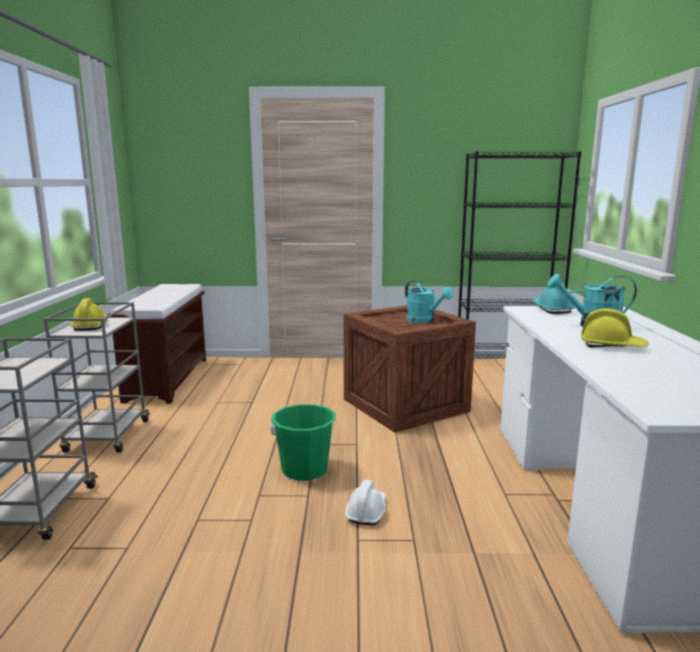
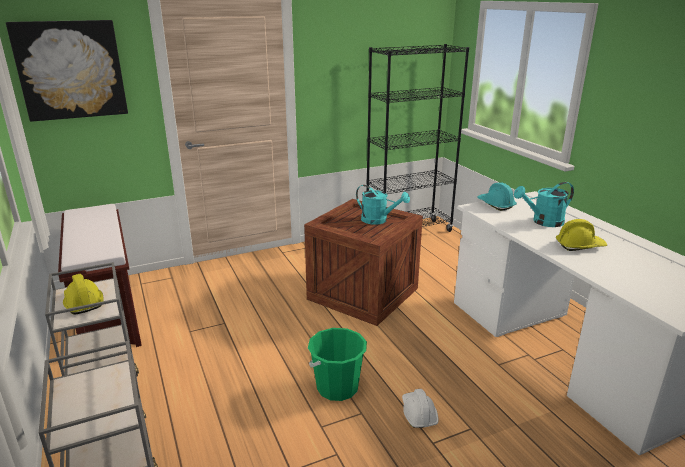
camera: 25 degrees left, 10 degrees up
none -> picture [6,20,128,122]

